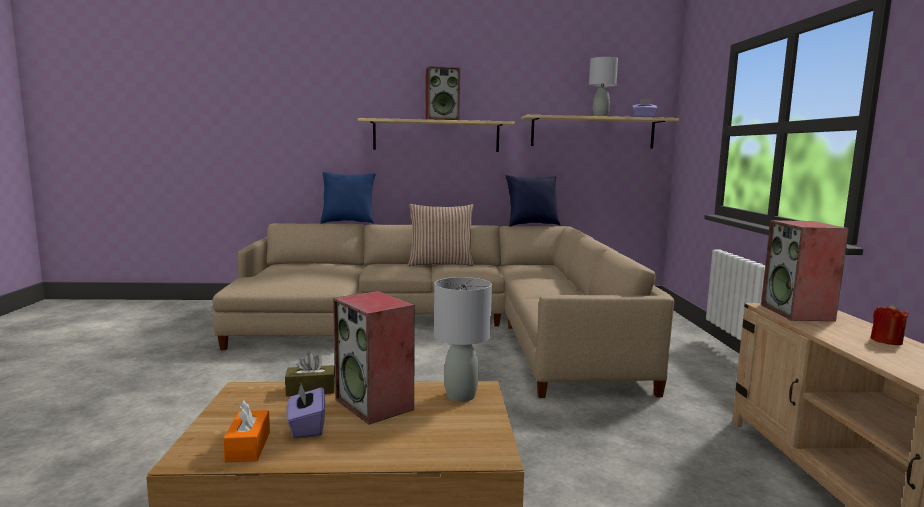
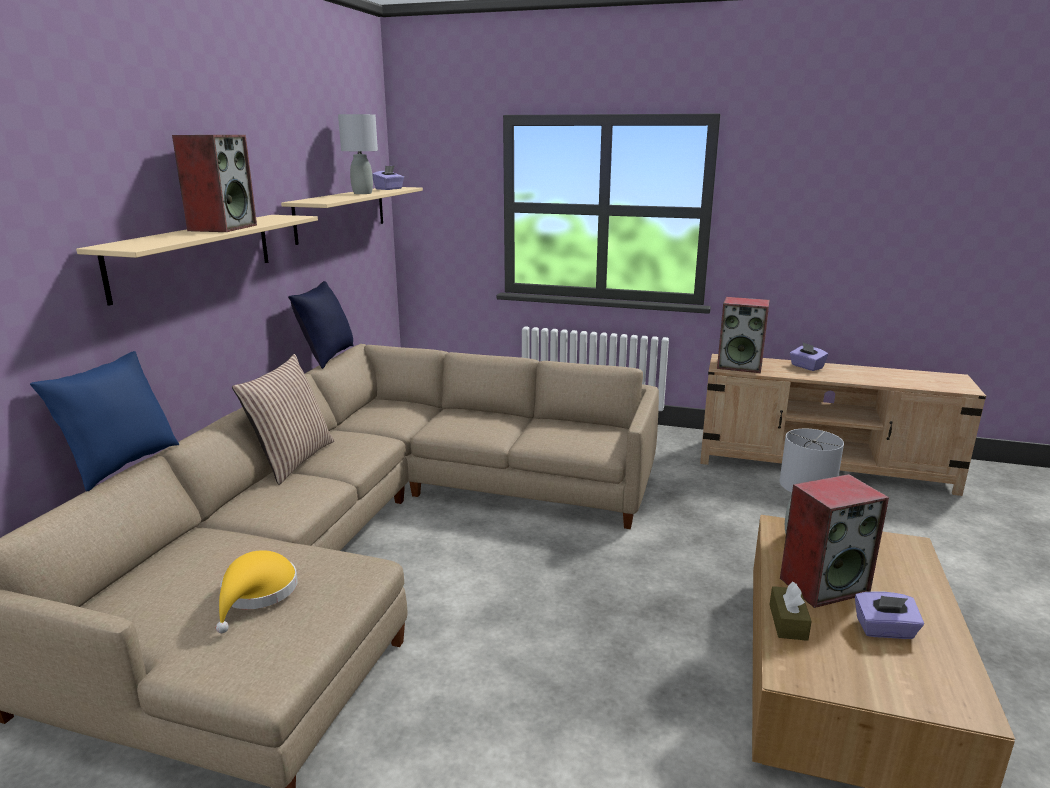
camera: 70 degrees left, 10 degrees up
orange tissue box [223,400,270,462] -> none
red candle [871,304,909,345] -> purple tissue box [790,342,828,371]
none -> yellow hat [216,550,298,633]

